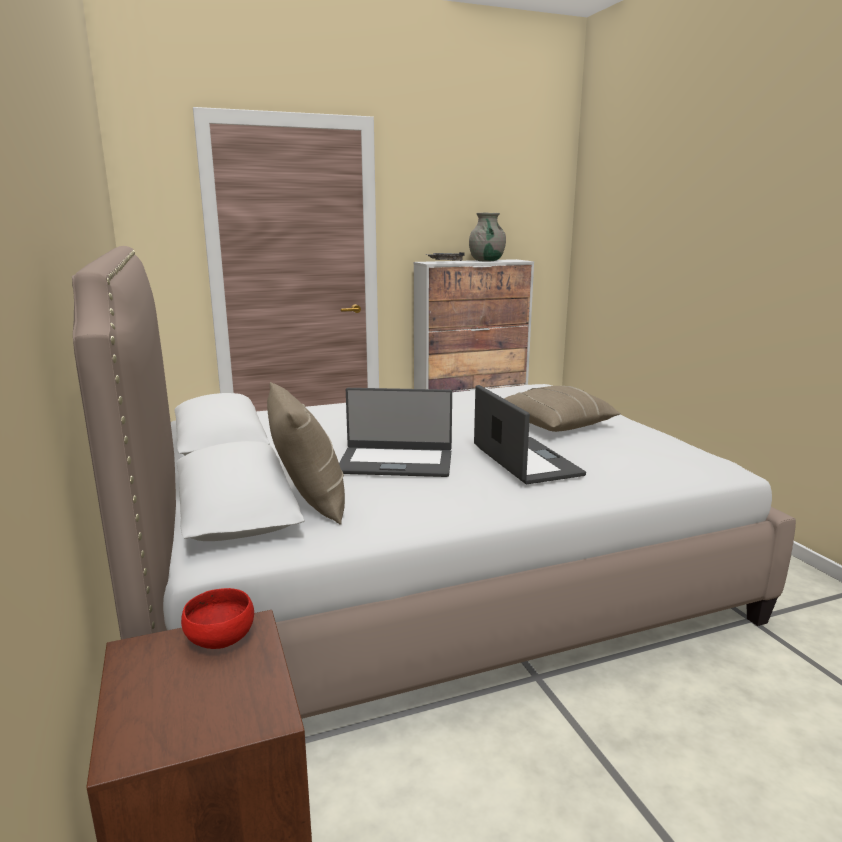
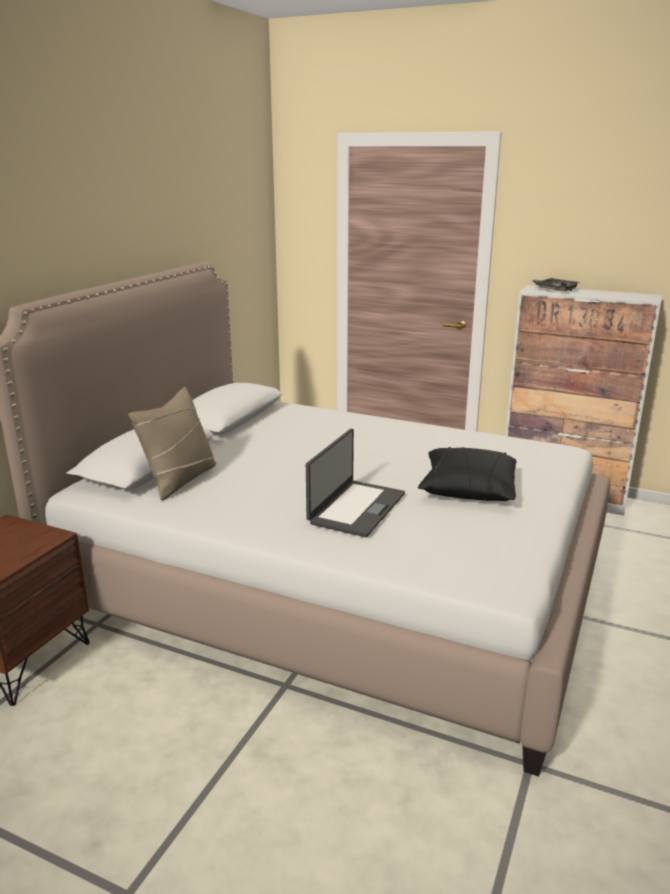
camera: 45 degrees right, 5 degrees up
red bowl [181,588,254,649] -> none
laptop [339,388,452,477] -> none
grey vase [469,213,506,261] -> none
beige pillow [504,386,621,432] -> black pillow [418,447,516,501]

